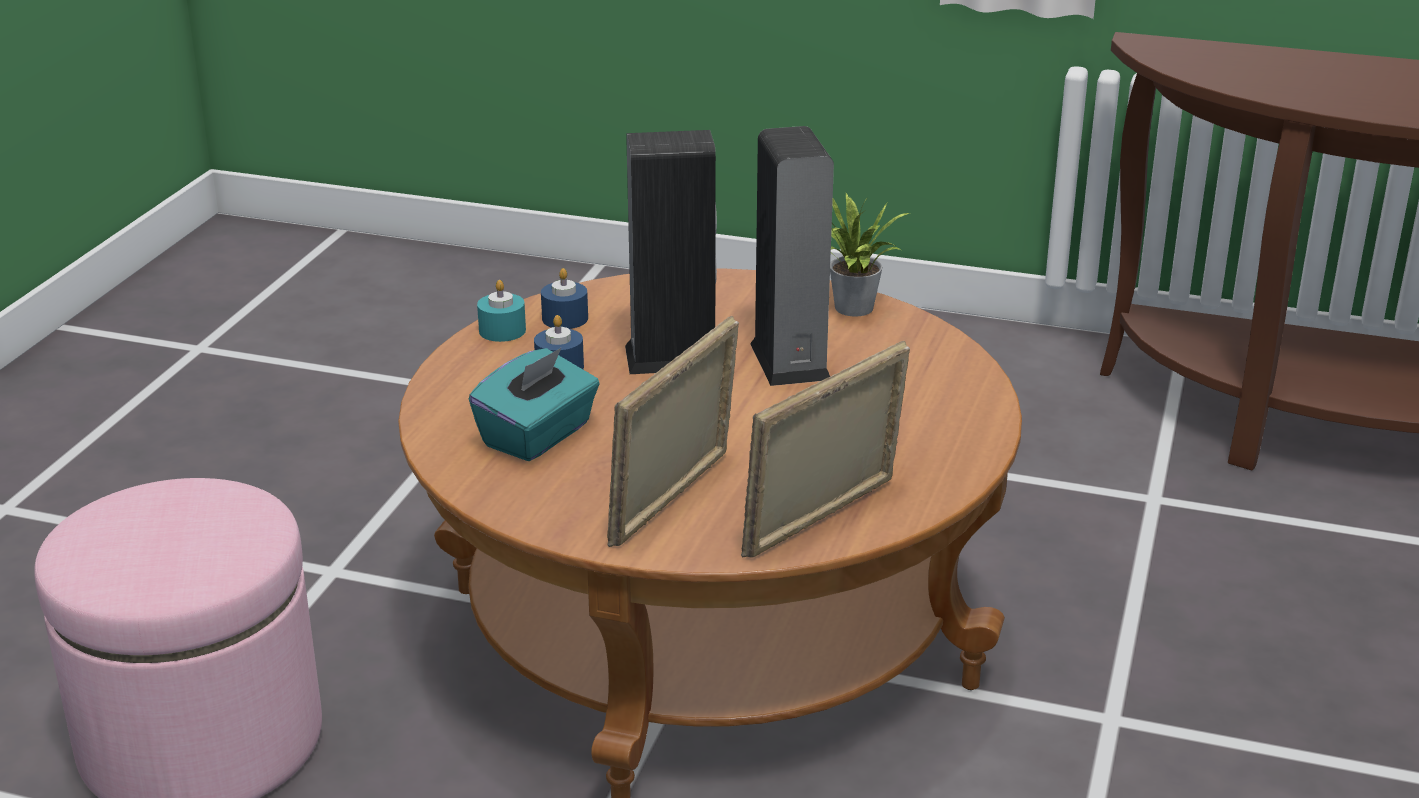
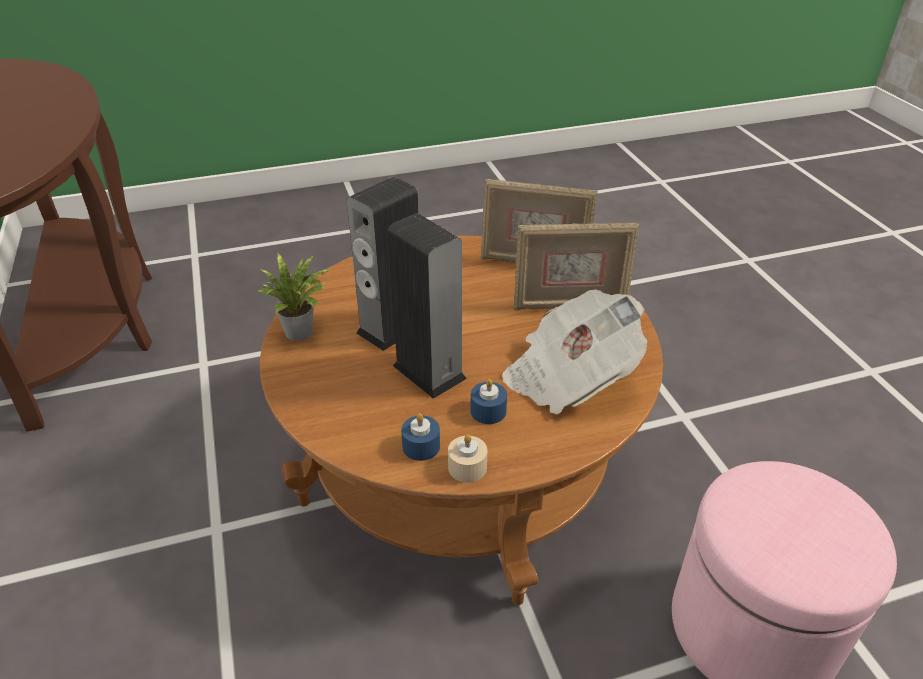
camera: 125 degrees left, 10 degrees up
turquoise tissue box [469,347,600,461] -> newspaper [502,289,648,415]
turquoise candle [477,280,526,342] -> beige candle [448,434,487,483]

